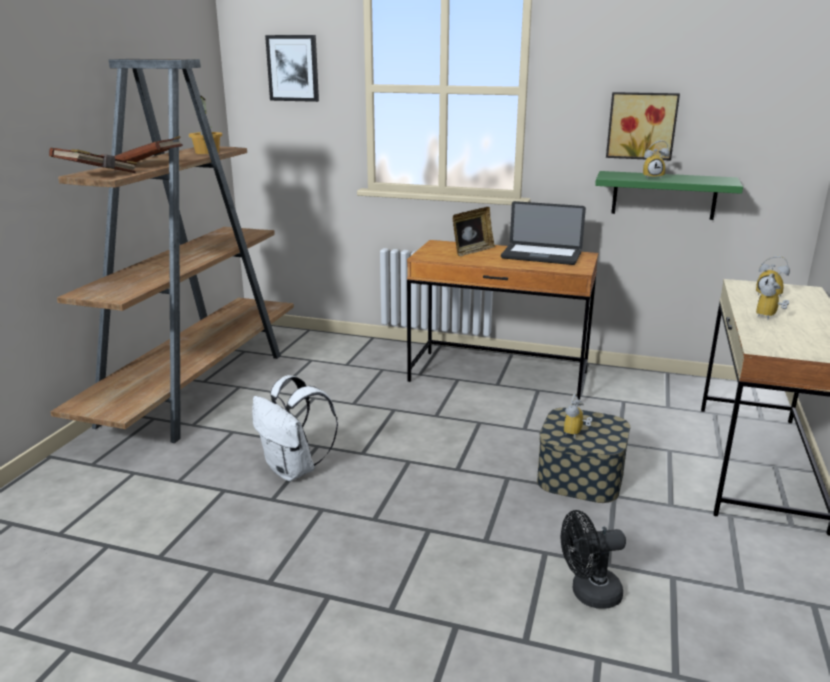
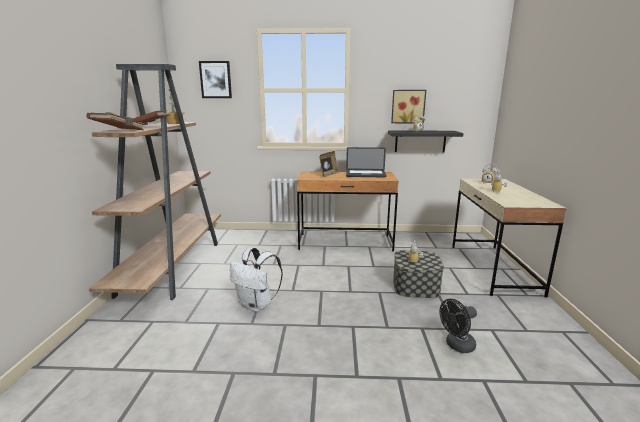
camera: 15 degrees left, 5 degrees down
green shelf [595,171,743,220] -> black shelf [388,130,463,152]

